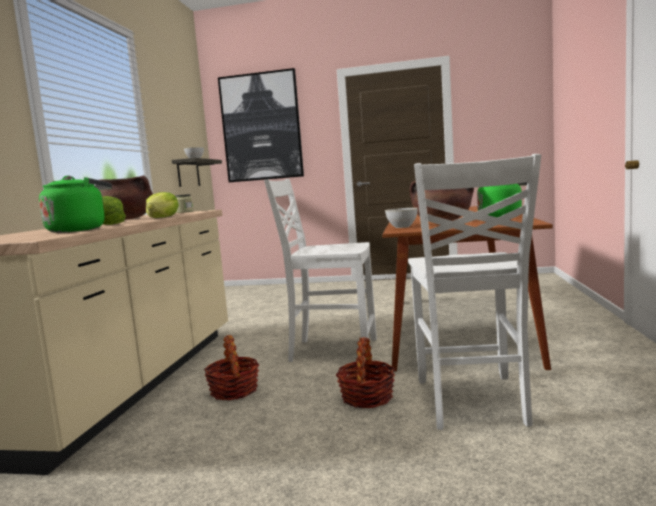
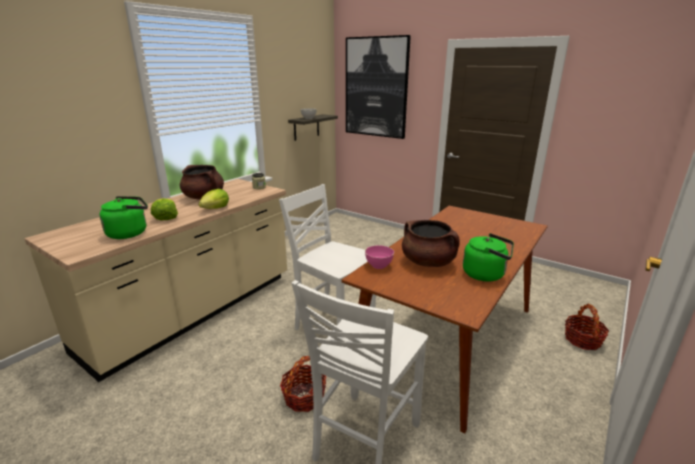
camera: 25 degrees right, 15 degrees up
basket [204,335,259,400] -> basket moved to [565,304,609,350]
grey bowl [385,208,418,228] -> pink bowl [365,245,394,269]

